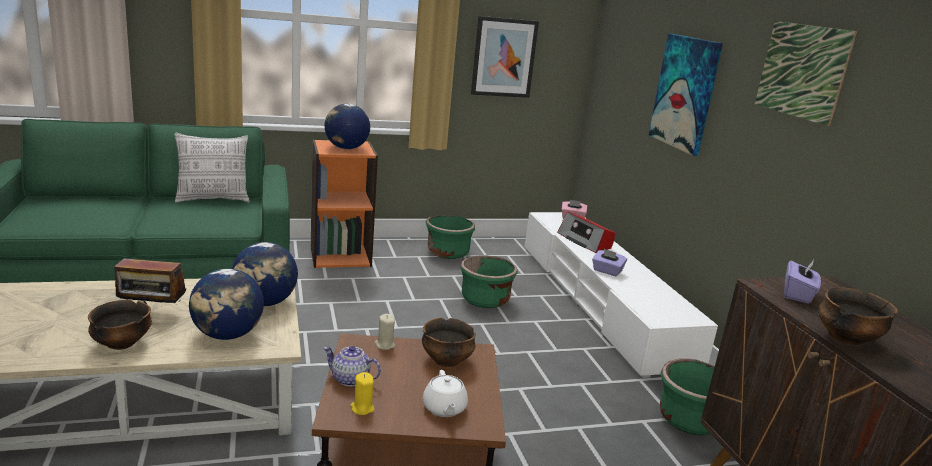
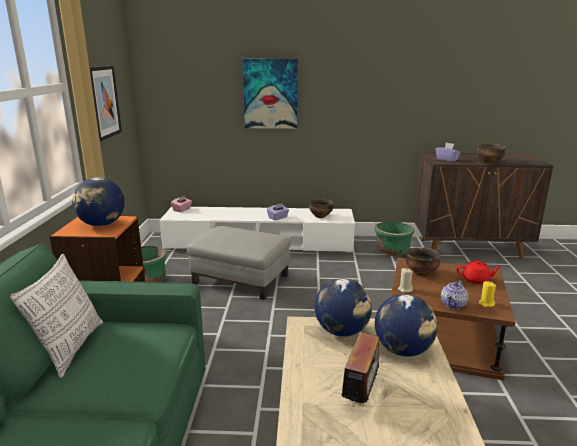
camera: 70 degrees left, 0 degrees up
bowl [88,300,152,350] -> bowl moved to [309,198,333,218]
white teapot [423,370,468,417] -> red teapot [457,261,501,284]
green planter [460,255,518,308] -> grey ottoman [187,226,291,300]
radio [557,211,615,253] -> none
picture [755,21,857,126] -> none

